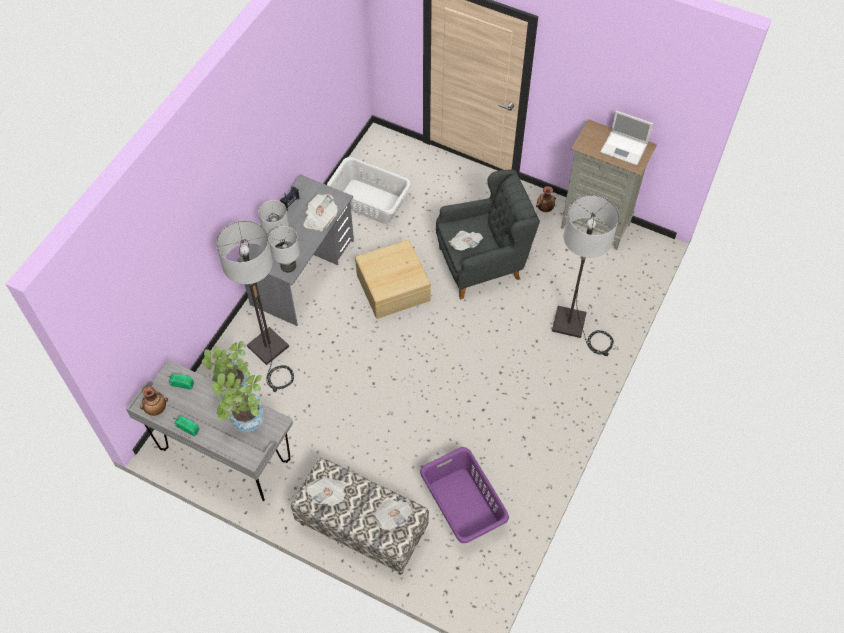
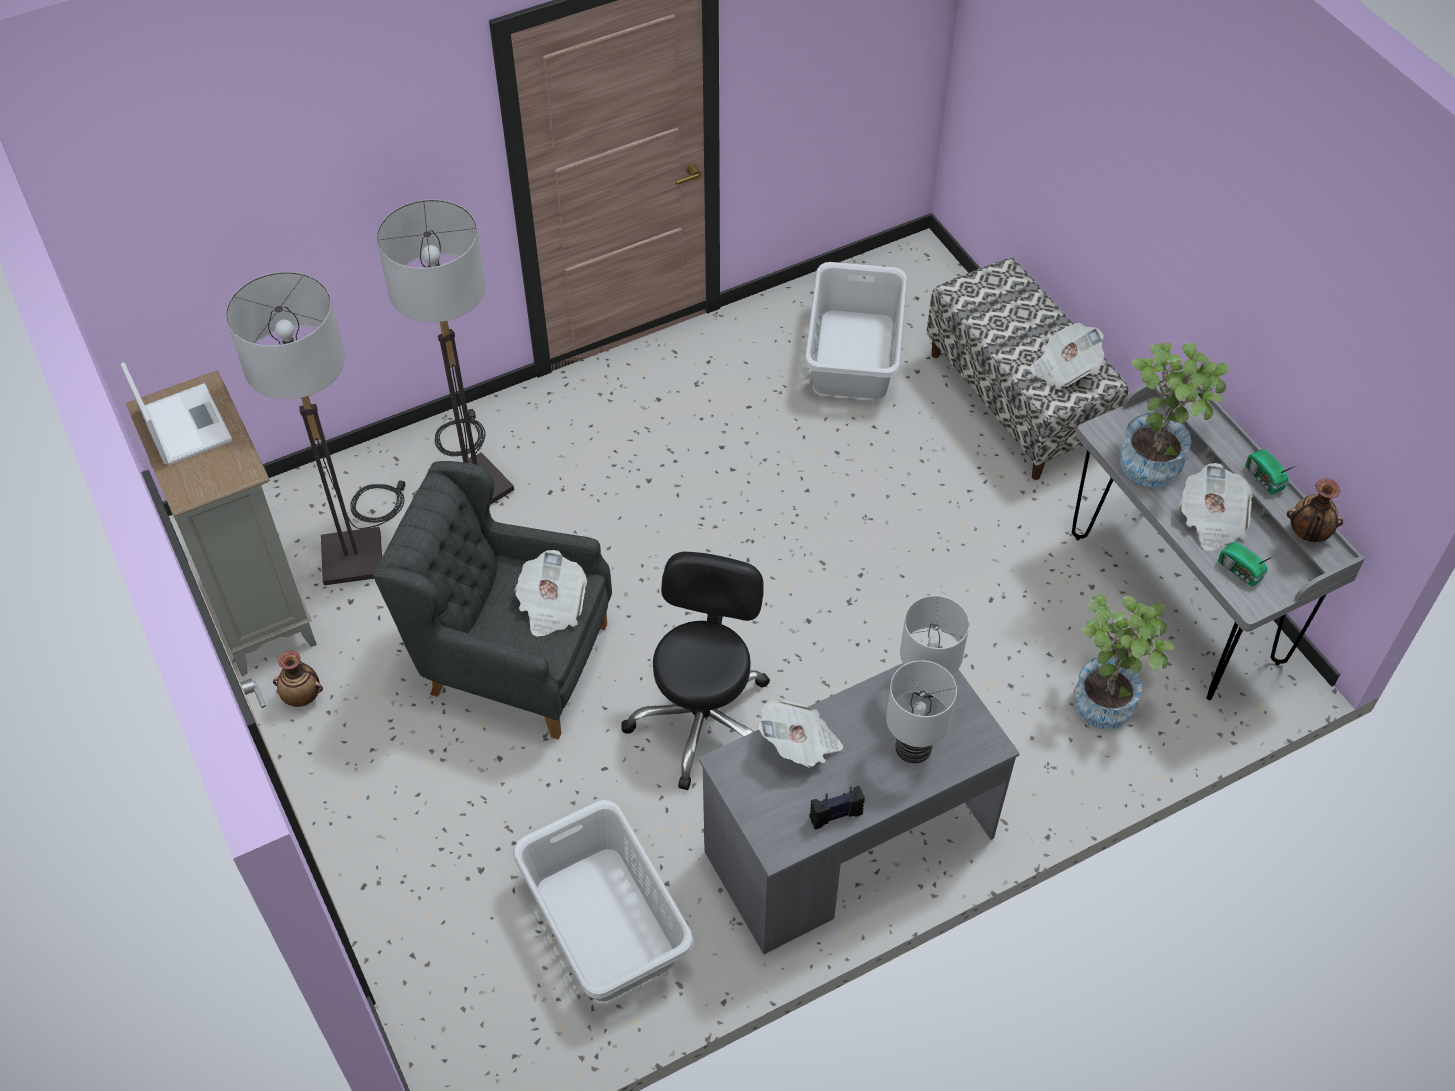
camera: 145 degrees left, 5 degrees down
floor lamp [216,221,294,392] -> floor lamp moved to [226,272,405,585]
beige storage box [355,239,431,319] -> black office chair [621,552,770,790]
newspaper [372,497,412,530] -> newspaper moved to [1180,463,1253,551]
purple laundry basket [420,447,509,543] -> grey laundry basket [805,262,907,399]

